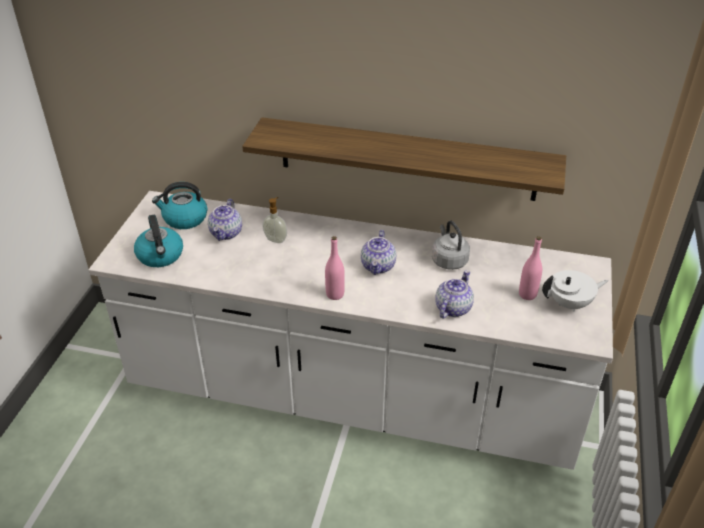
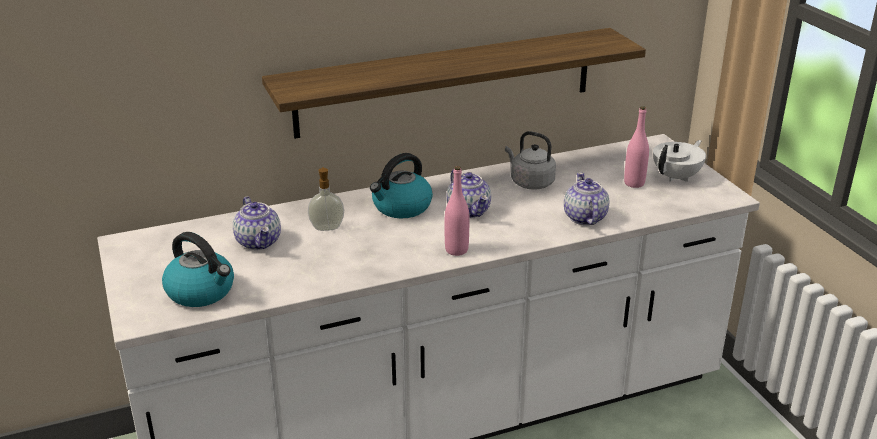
camera: 35 degrees left, 10 degrees down
kettle [152,182,207,229] -> kettle moved to [370,153,433,218]

